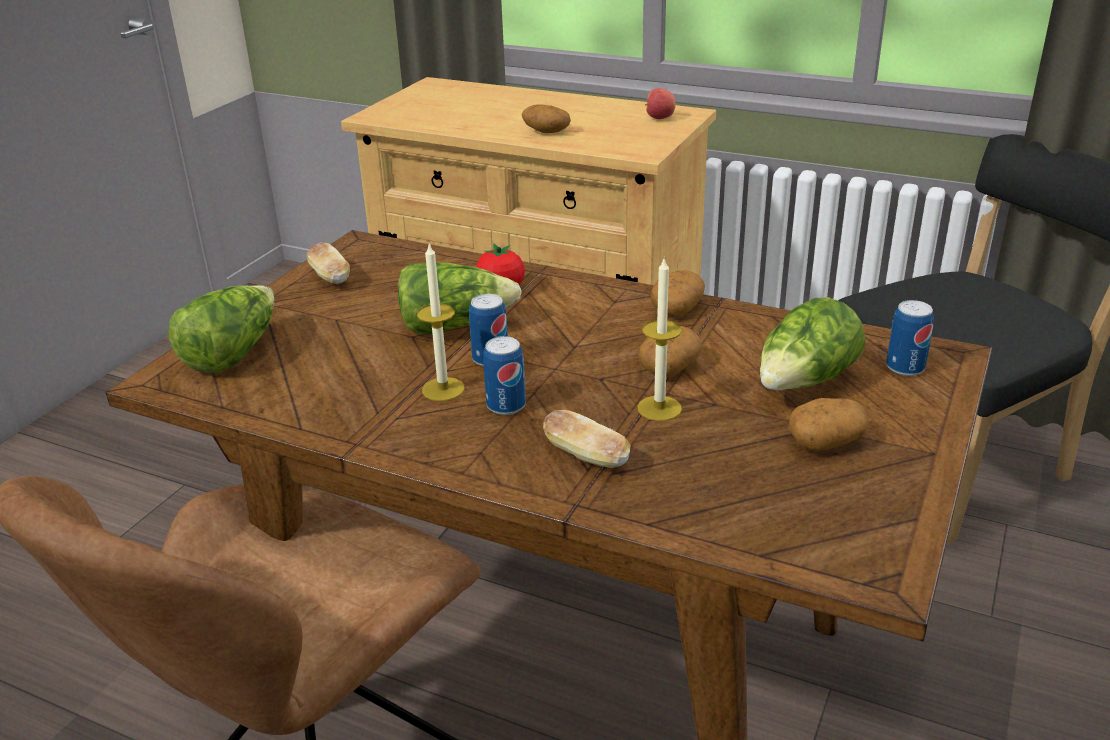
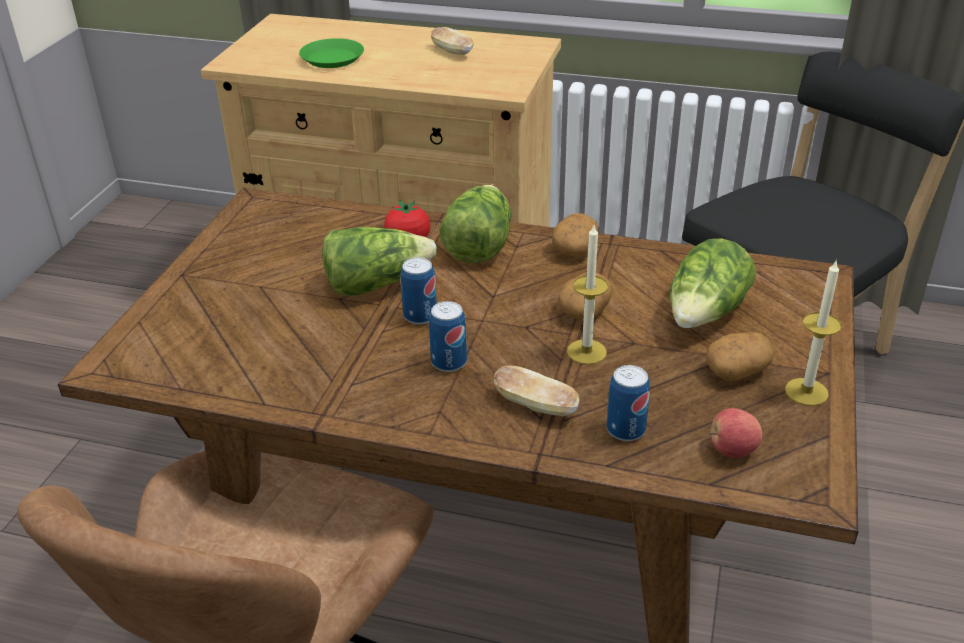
camera: 10 degrees left, 5 degrees up
lettuce [168,285,274,373] -> lettuce moved to [439,185,511,263]
bread [307,243,350,284] -> bread moved to [431,27,474,55]
candle [417,243,465,401] -> candle moved to [785,259,842,406]
potato [522,104,571,133] -> none
apple [645,88,676,119] -> apple moved to [710,408,762,458]
can [886,300,934,376] -> can moved to [607,365,650,441]
none -> green plate [299,38,364,68]

